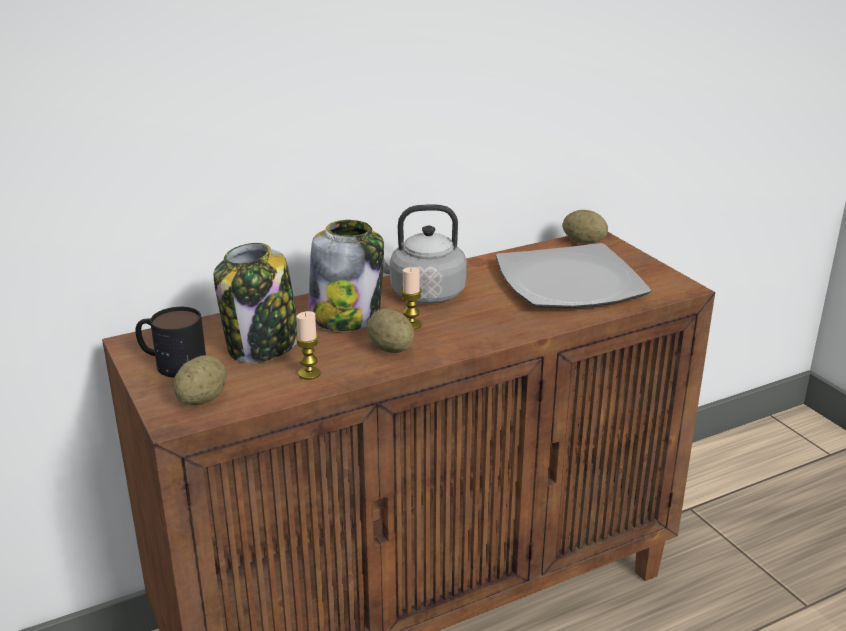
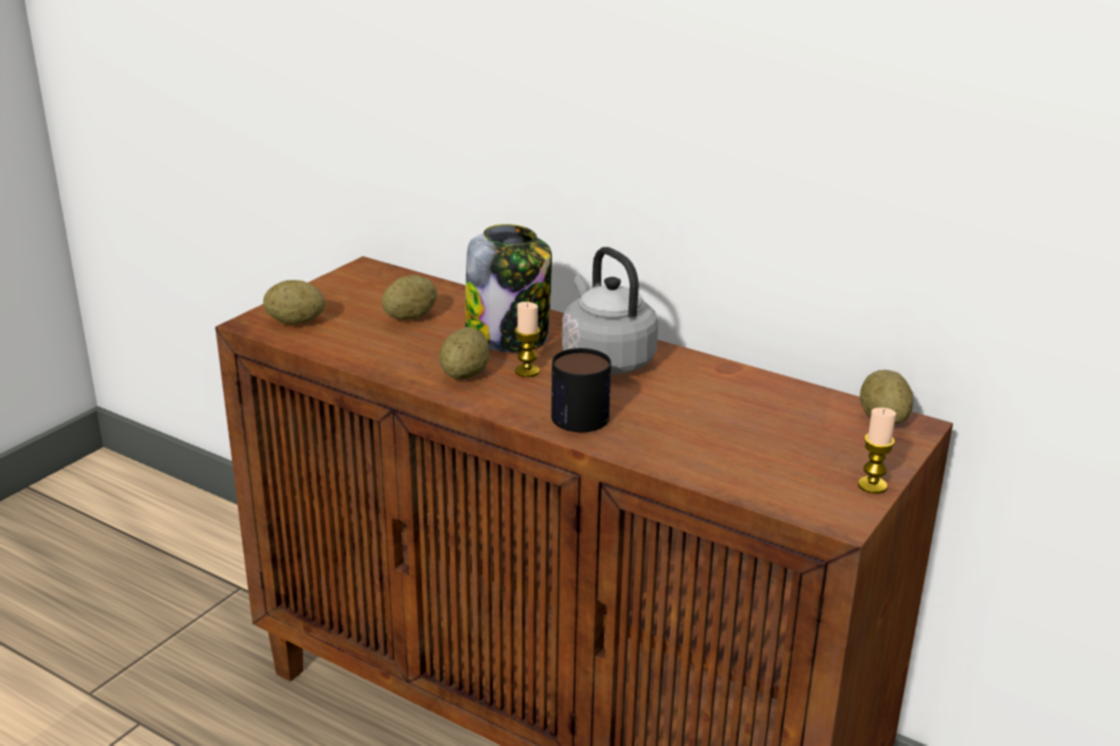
camera: 60 degrees right, 0 degrees up
mug [135,307,206,378] -> mug moved to [551,348,611,432]
jar [214,243,298,363] -> potato [381,275,437,320]
candle [295,311,321,380] -> candle moved to [858,407,896,494]
plate [496,243,651,308] -> none

